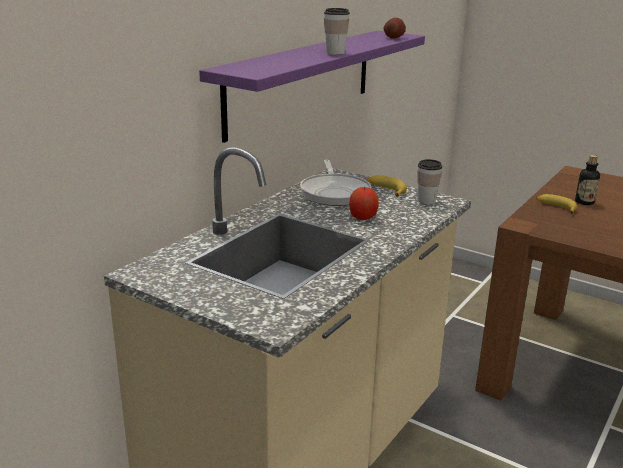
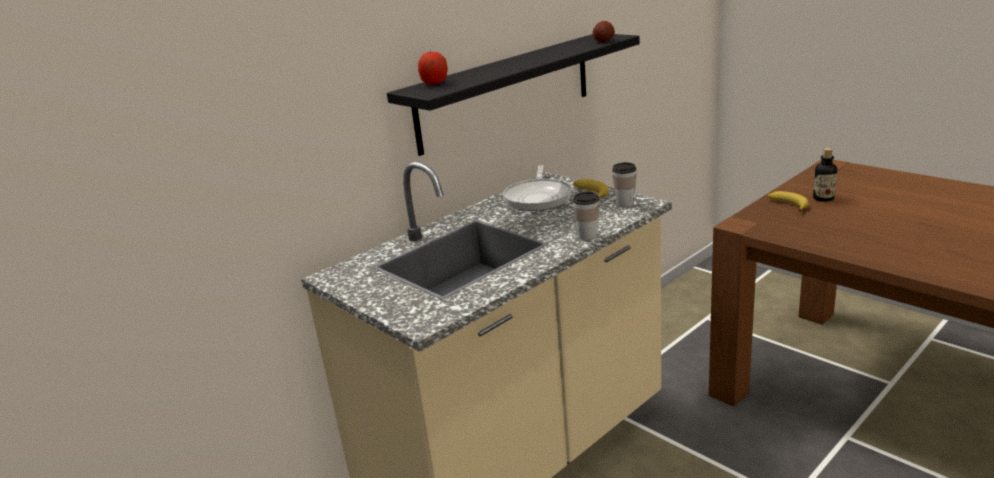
camera: 15 degrees right, 0 degrees up
purple shelf [199,31,425,143] -> black shelf [387,34,640,156]
cup [324,8,350,55] -> cup moved to [572,192,599,240]
apple [349,187,379,220] -> apple moved to [418,51,448,85]

